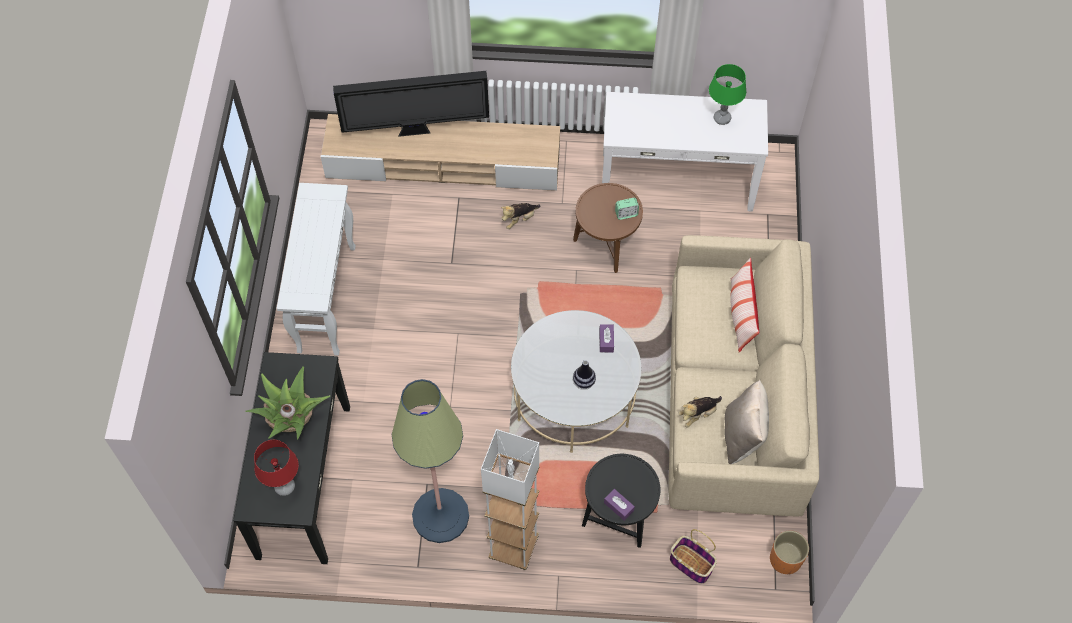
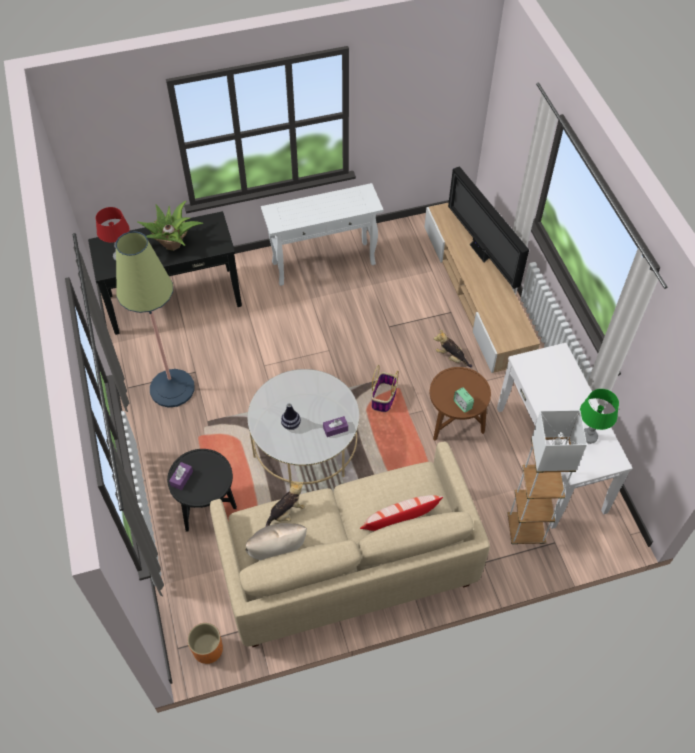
camera: 70 degrees right, 5 degrees down
white floor lamp [481,429,539,570] -> white floor lamp moved to [507,410,587,545]
basket [670,529,717,584] -> basket moved to [371,365,399,412]
plush toy [678,396,722,427] -> plush toy turned 105 degrees clockwise [265,481,305,527]

